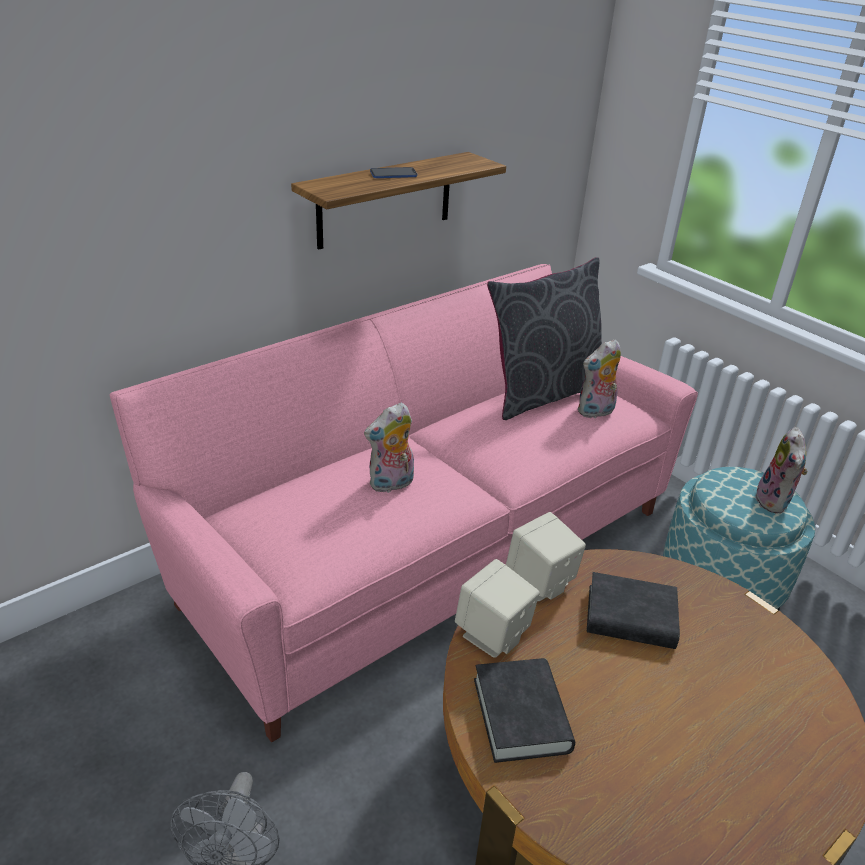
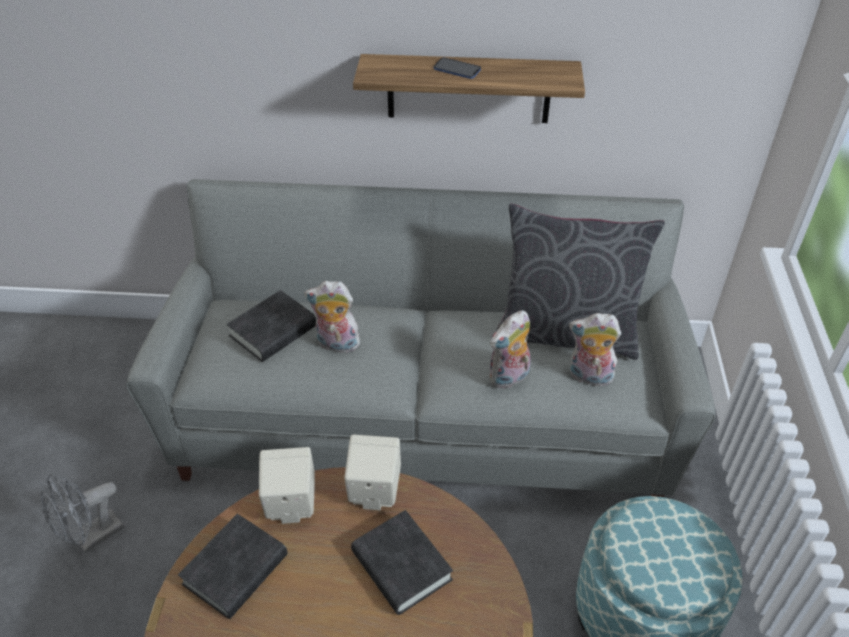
camera: 45 degrees right, 10 degrees up
pink sofa [110,264,698,742] -> grey sofa [126,179,715,497]
plush toy [755,427,807,514] -> plush toy moved to [490,310,531,388]
none -> black book [226,290,316,362]

